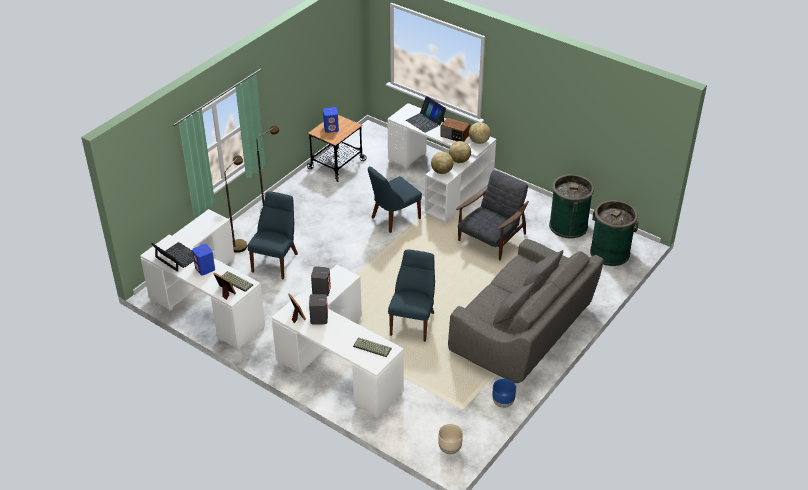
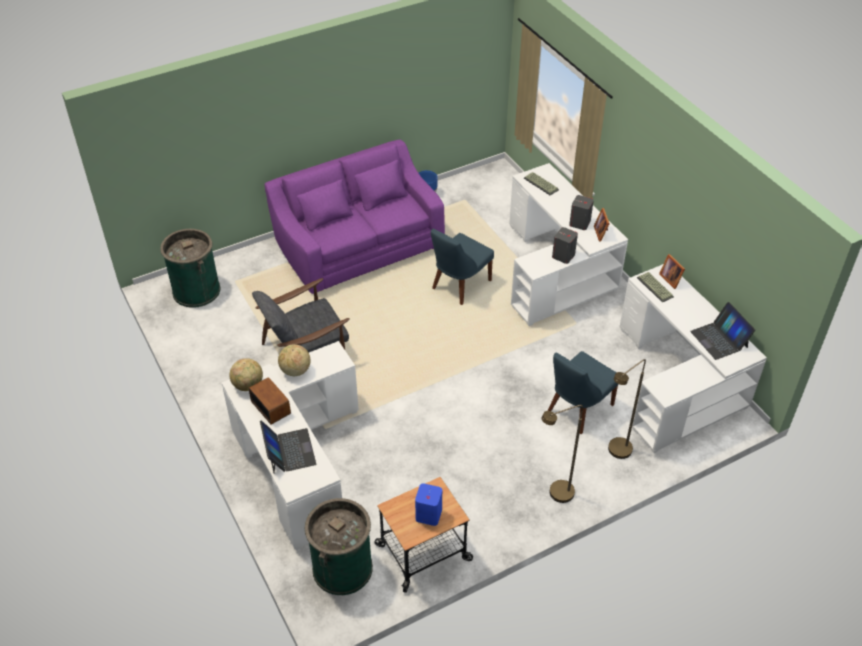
camera: 155 degrees left, 5 degrees up
blue speaker [192,244,215,275] -> none
blue chair [368,166,422,233] -> none
globe [431,152,454,174] -> none
beige planter [438,424,463,454] -> none
grey sofa [448,239,604,383] -> purple sofa [264,139,445,294]
green trash can [549,174,594,238] -> green trash can moved to [305,498,373,595]

